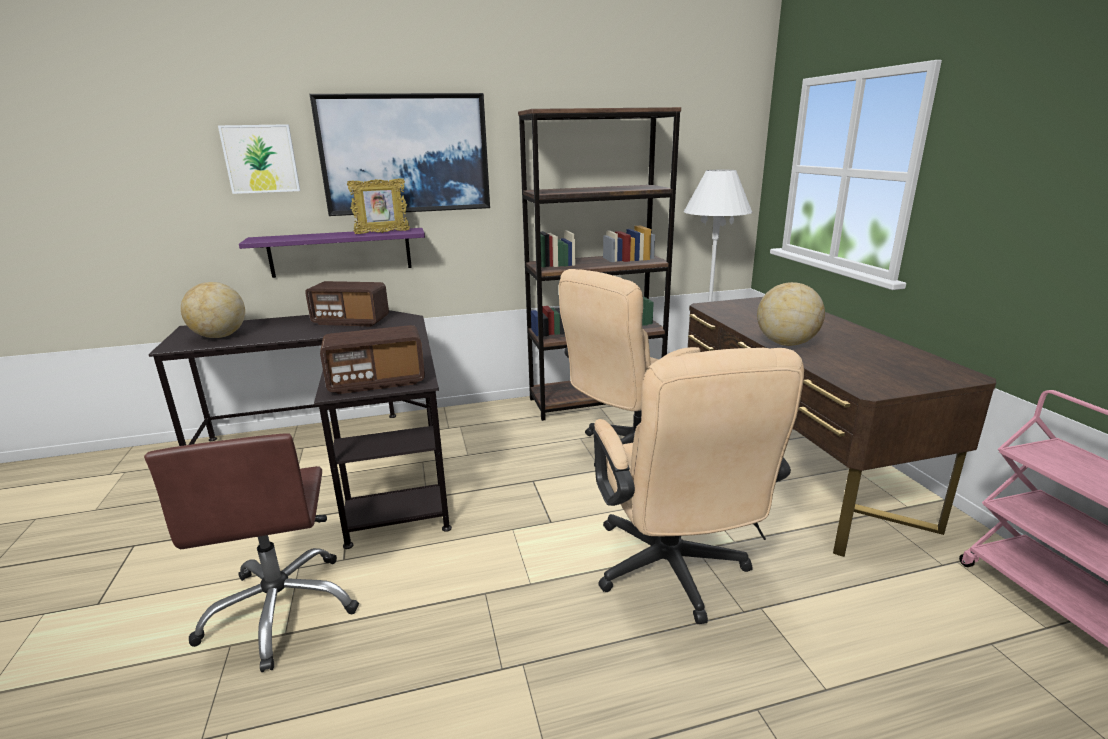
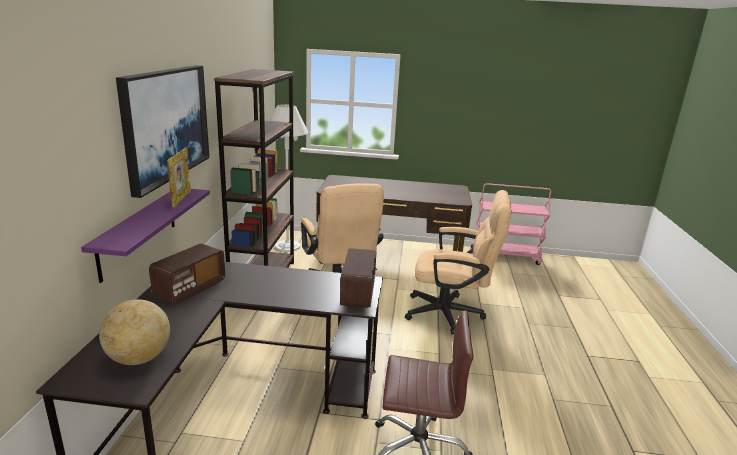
camera: 70 degrees left, 0 degrees up
picture [218,124,300,194] -> none
globe [757,282,825,346] -> none

